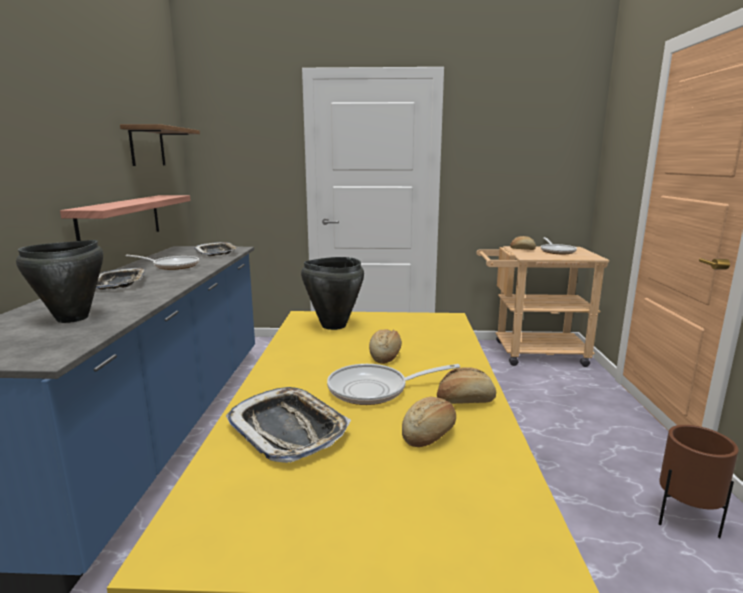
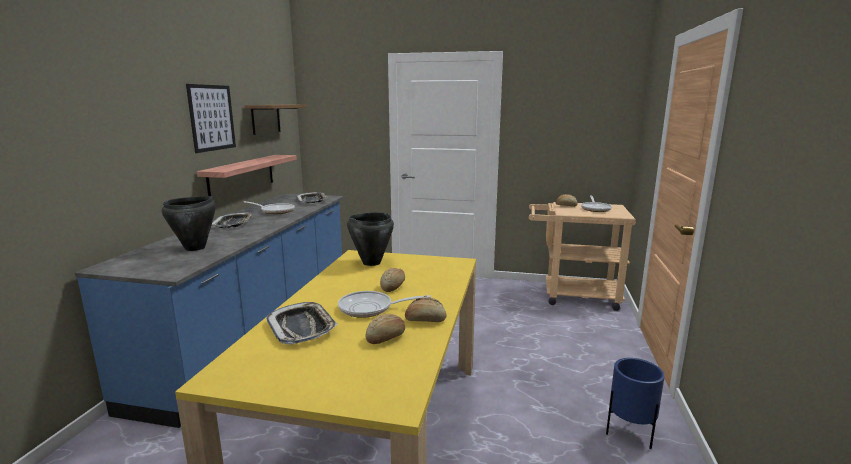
camera: 10 degrees right, 0 degrees up
brown planter [659,425,739,538] -> blue planter [606,358,665,449]
none -> picture [186,84,236,153]

